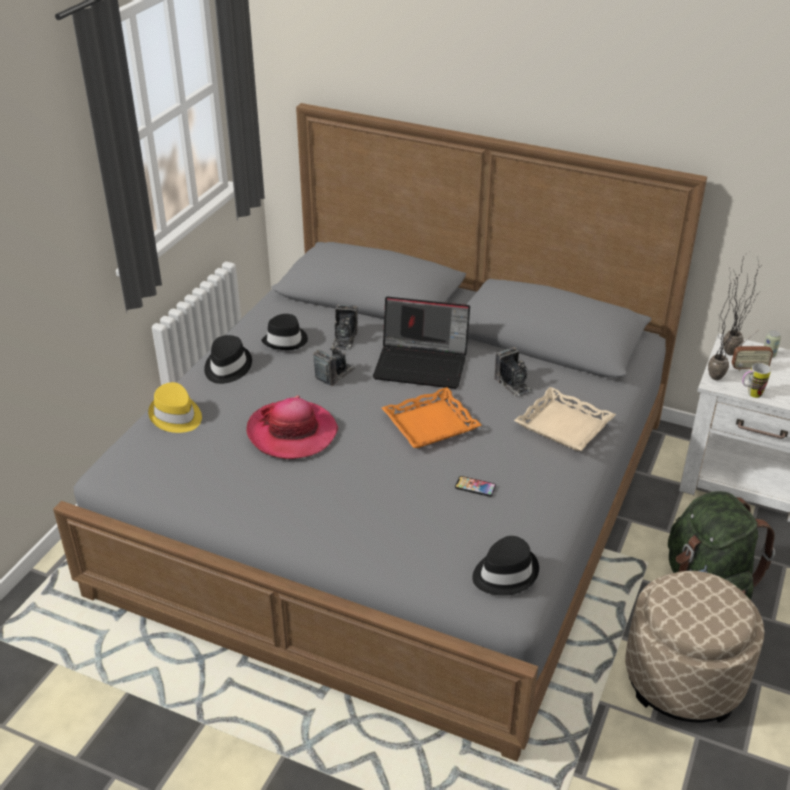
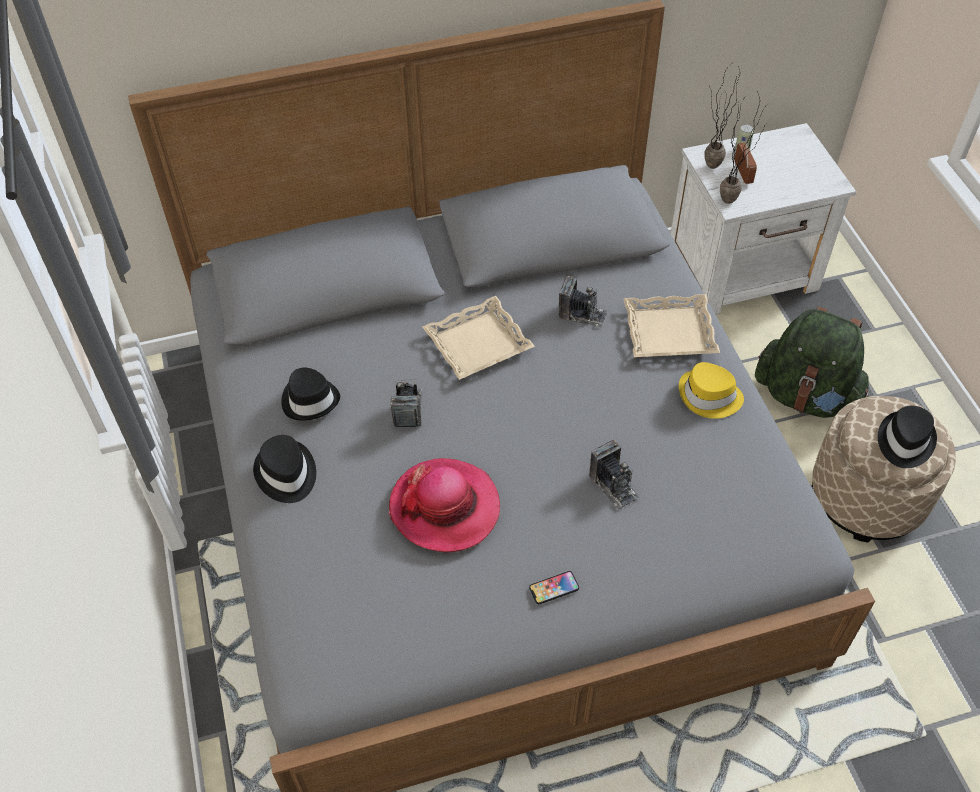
camera: 40 degrees left, 15 degrees up
yellow hat [148,382,202,433] -> yellow hat moved to [679,362,744,419]
camera [332,304,358,351] -> camera moved to [589,440,640,510]
laptop [373,297,470,389] -> beige tray [422,296,535,380]
orange tray [381,387,481,448] -> none
phone [455,476,496,497] -> phone moved to [529,571,579,604]
black hat [472,536,539,596] -> black hat moved to [878,406,937,468]
radio [732,330,773,371] -> radio turned 60 degrees counterclockwise [734,138,757,184]
mug [742,363,771,398] -> none

